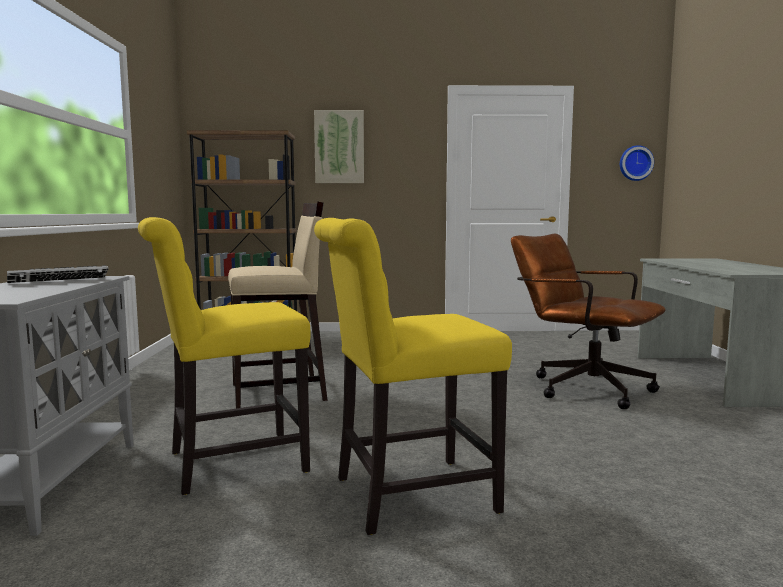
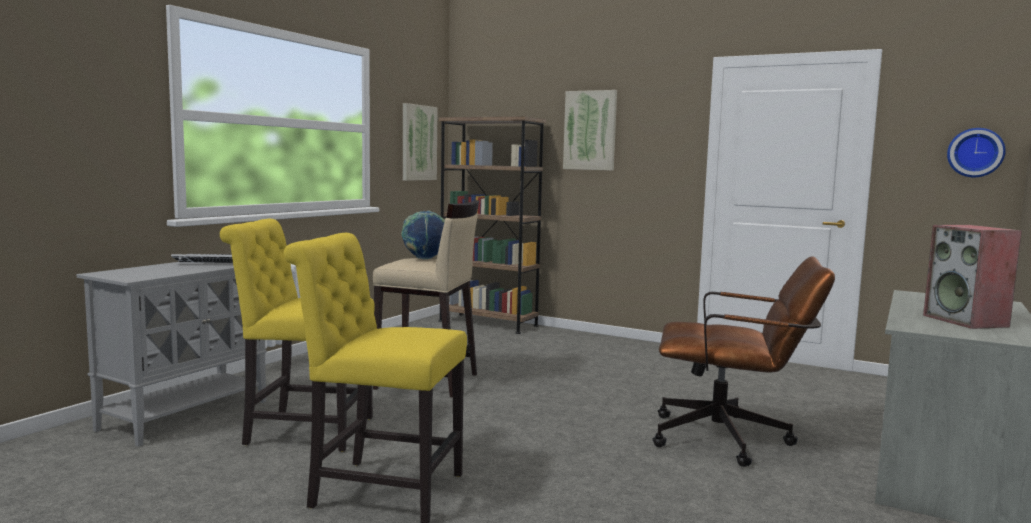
camera: 30 degrees right, 0 degrees up
brown office chair [511,234,666,409] -> brown office chair turned 120 degrees clockwise [653,256,835,467]
none -> globe [401,211,445,260]
none -> picture [403,103,437,181]
none -> speaker [923,225,1022,329]

